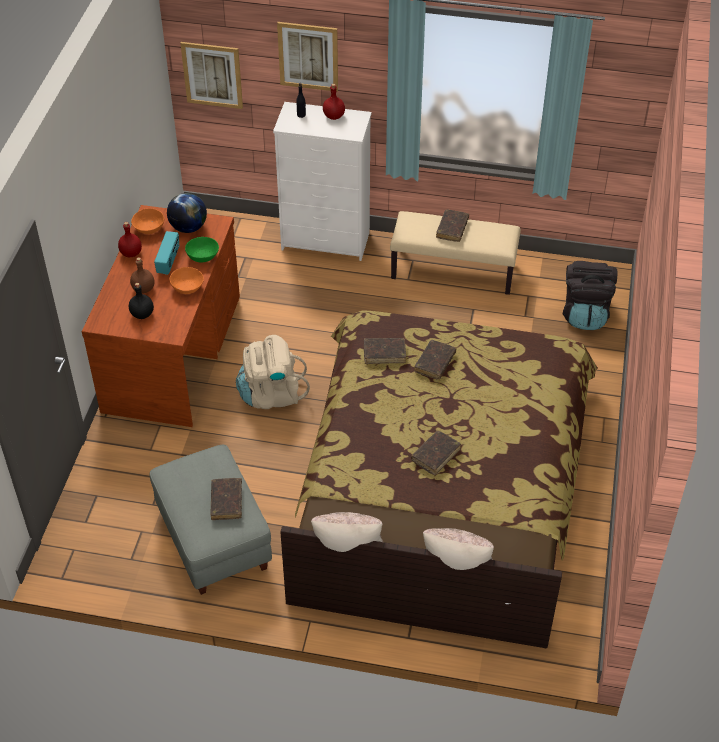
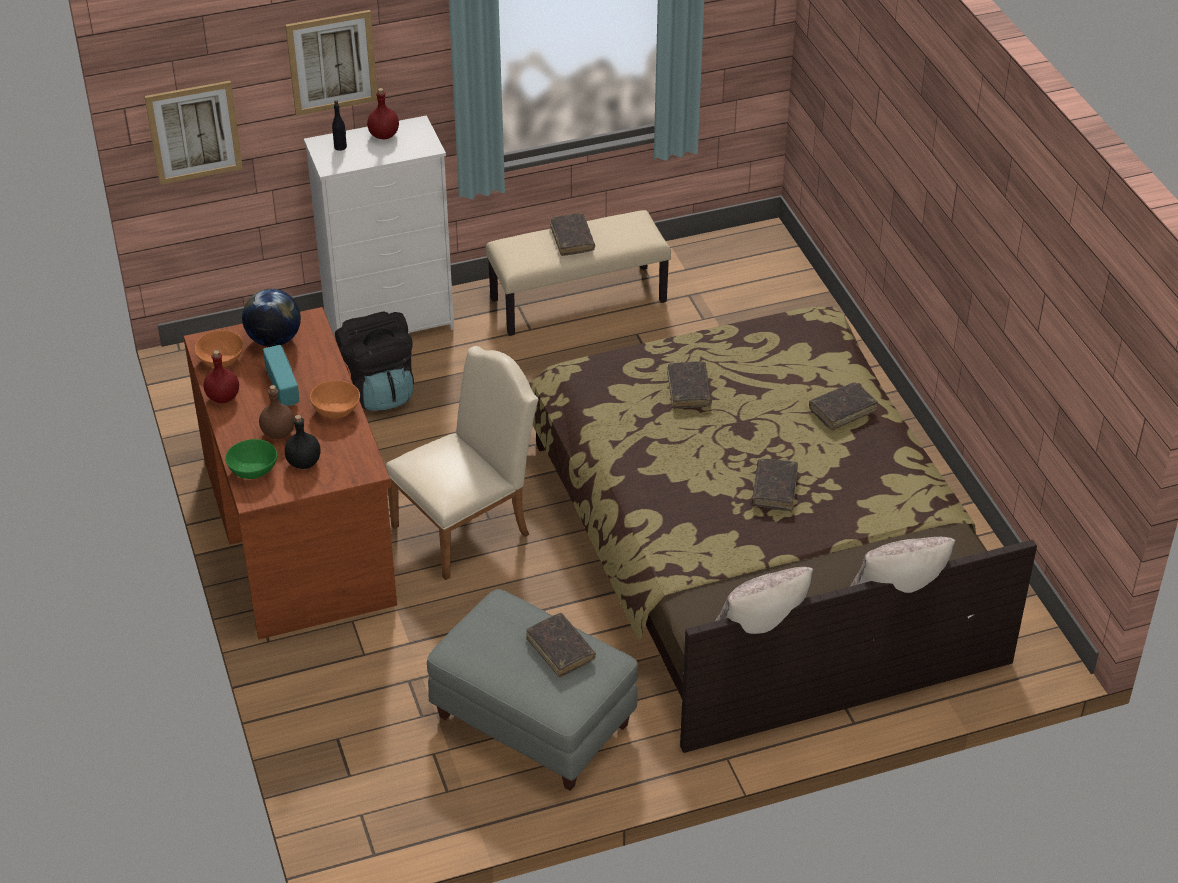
camera: 30 degrees left, 5 degrees down
green bowl [185,237,219,262] -> green bowl moved to [225,439,277,479]
beige backpack [236,335,310,409] -> beige chair [386,346,539,580]
brown book [364,338,406,364] -> brown book moved to [809,382,878,430]
black backpack [563,261,617,330] -> black backpack moved to [335,311,414,411]

